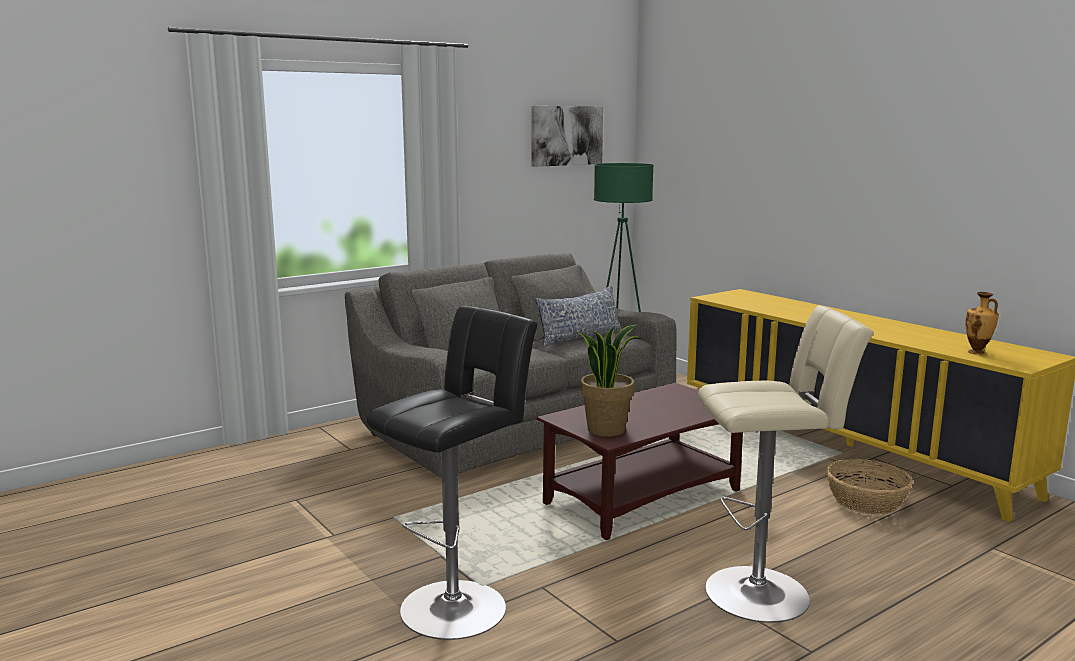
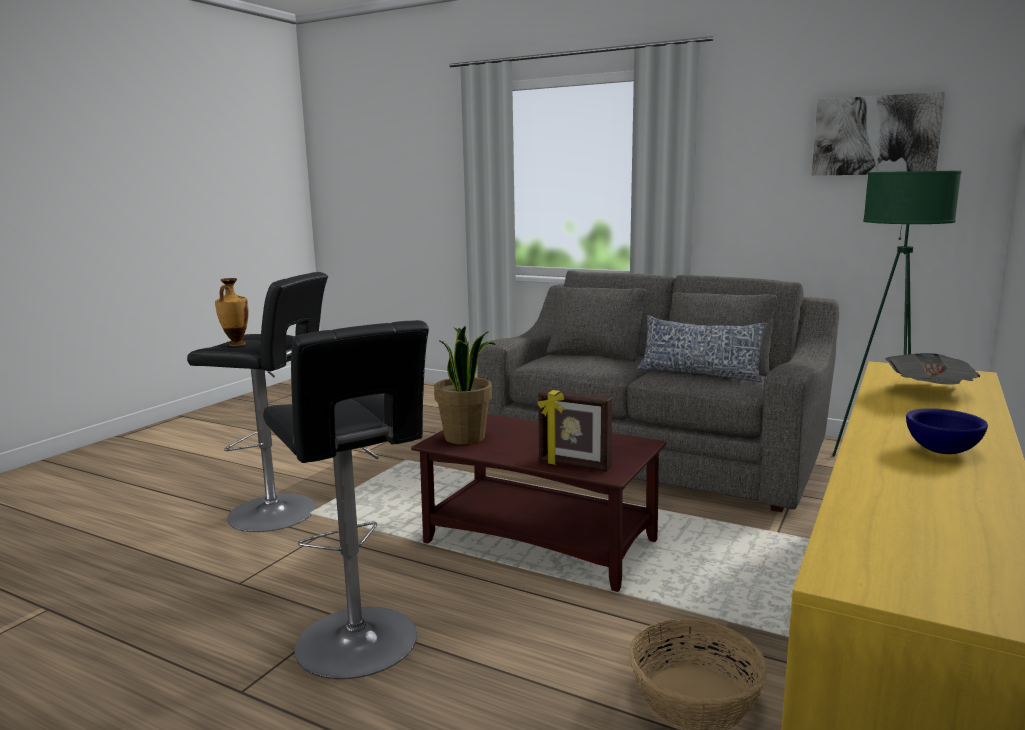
camera: 65 degrees right, 0 degrees up
beige stool [698,305,874,623] -> black stool [263,320,429,679]
vase [966,292,999,355] -> vase moved to [215,278,249,346]
none -> picture frame [538,389,612,472]
none -> newspaper [885,353,980,385]
none -> blue bowl [906,408,988,454]

